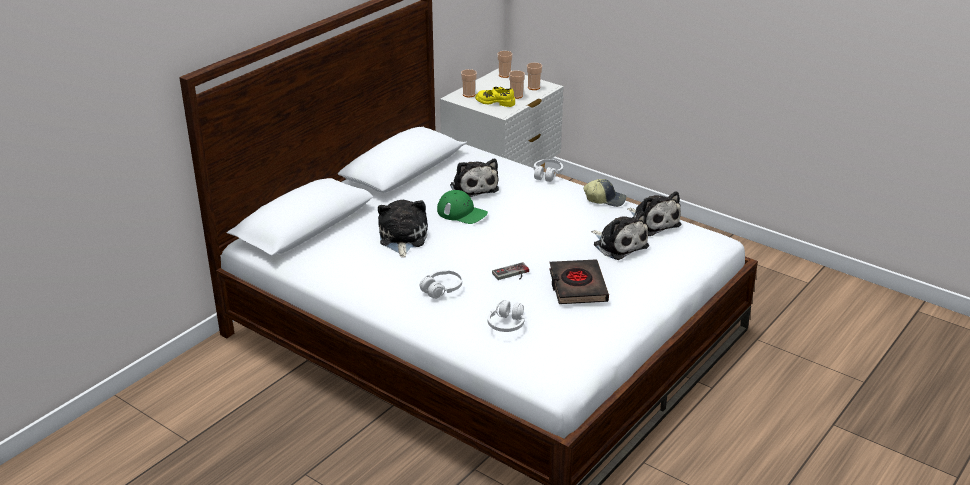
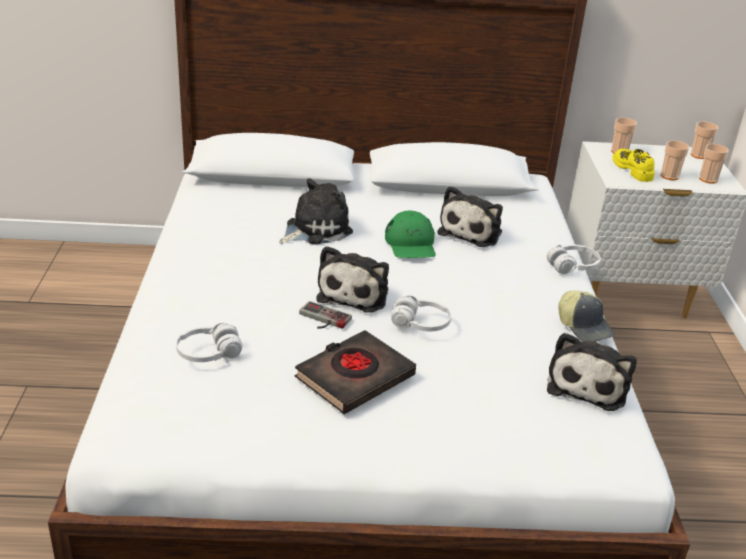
camera: 50 degrees right, 0 degrees up
white headphones [420,270,462,299] -> white headphones moved to [391,296,451,331]
plush toy [591,212,649,260] -> plush toy moved to [316,246,389,313]

